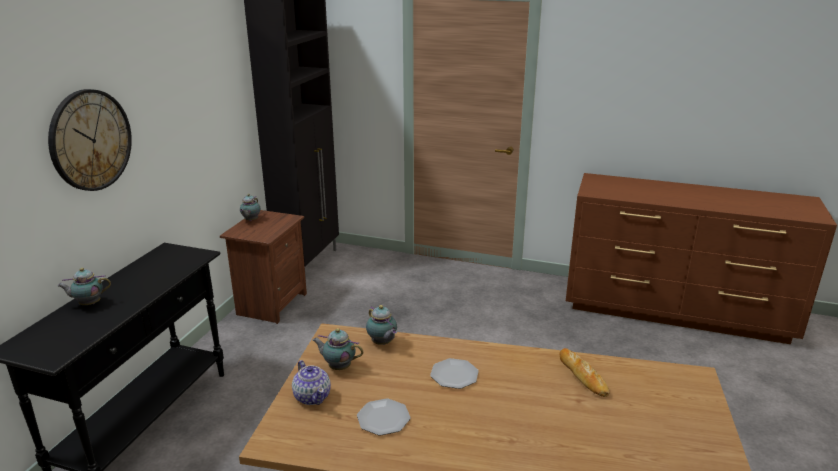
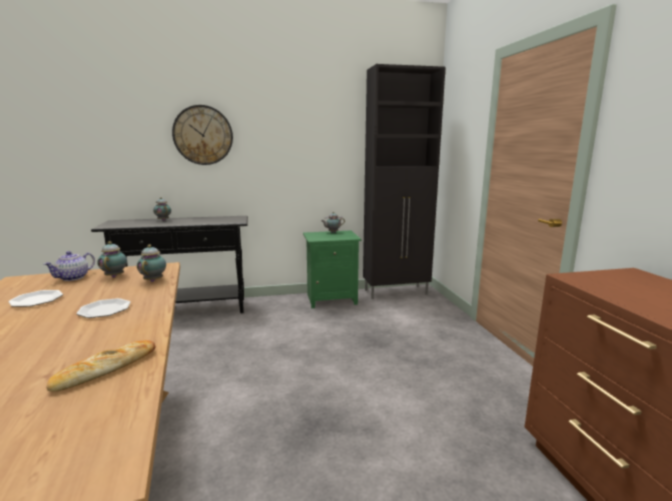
camera: 60 degrees right, 10 degrees down
brown nightstand [220,210,307,324] -> green nightstand [303,231,362,308]
teapot [366,305,397,345] -> teapot turned 150 degrees clockwise [137,244,166,282]

